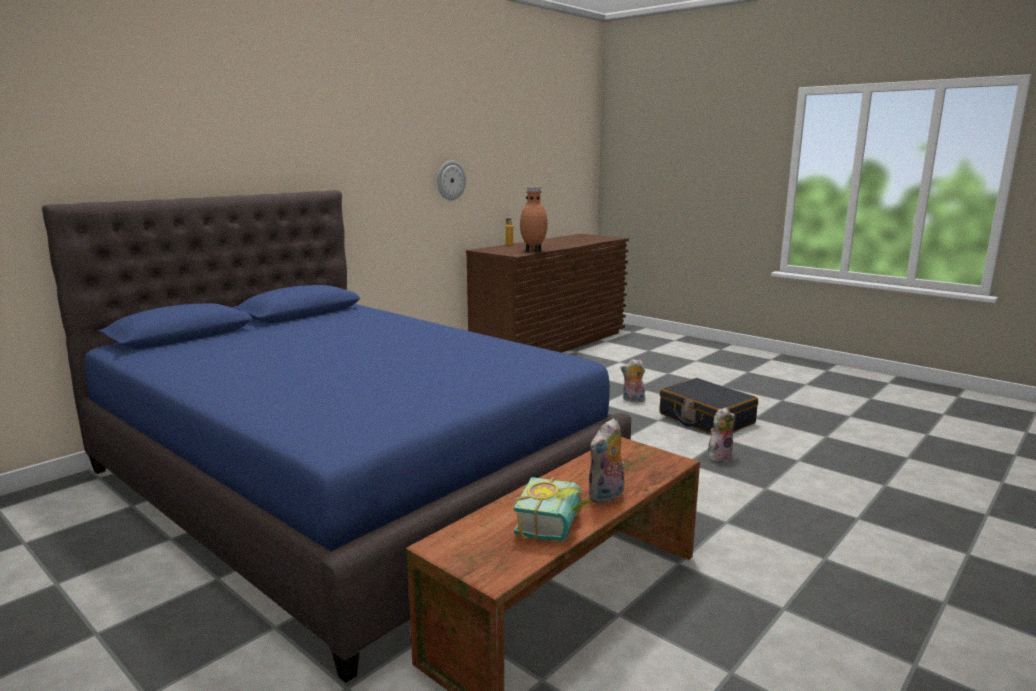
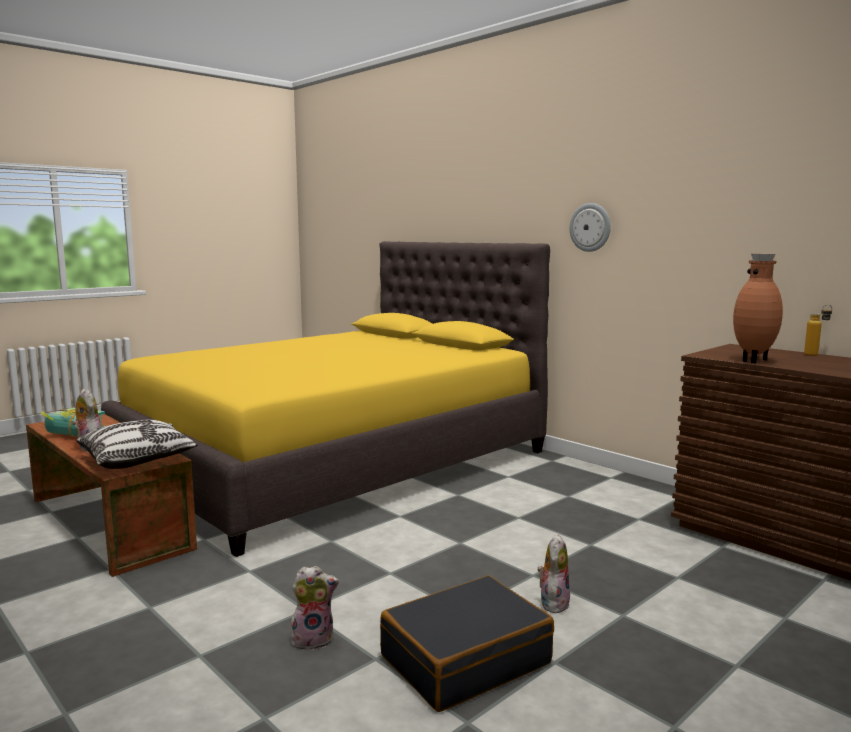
camera: 95 degrees right, 5 degrees down
blue bed [42,190,631,683] -> yellow bed [101,241,550,557]
wall clock [437,161,466,200] -> wall clock moved to [570,203,611,252]
plush toy [708,407,735,462] -> plush toy turned 75 degrees counterclockwise [291,566,339,650]
none -> pillow [77,420,198,469]

